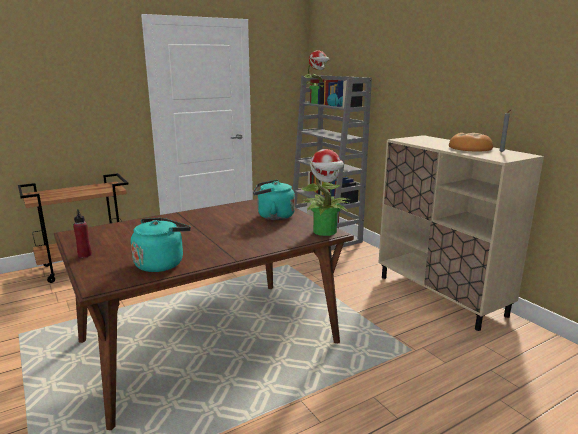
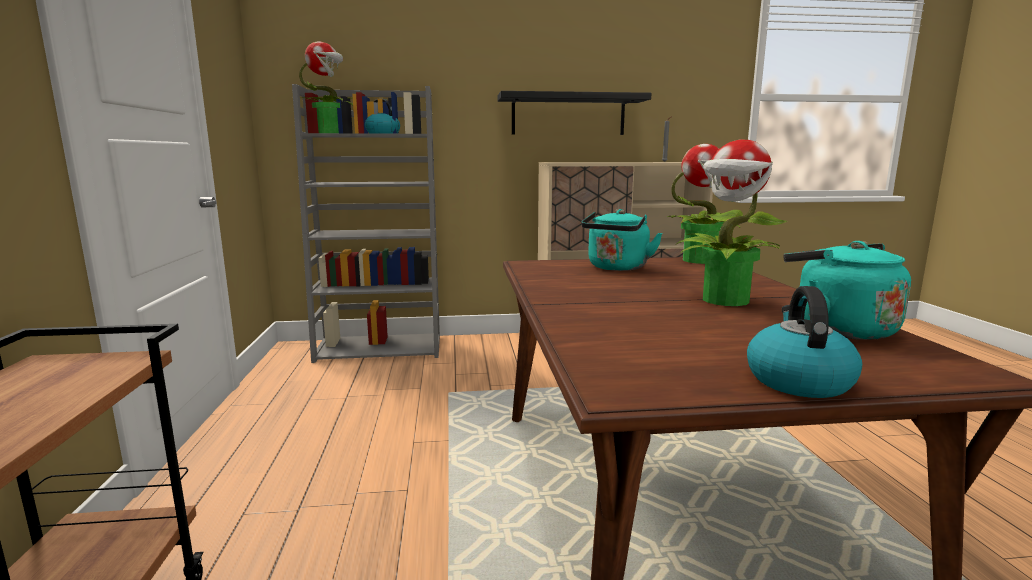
camera: 65 degrees left, 5 degrees down
red bottle [73,209,92,258] -> kettle [747,286,862,398]
bread [449,133,493,152] -> none
none -> black shelf [498,91,652,135]
none -> potted plant [676,140,787,306]

